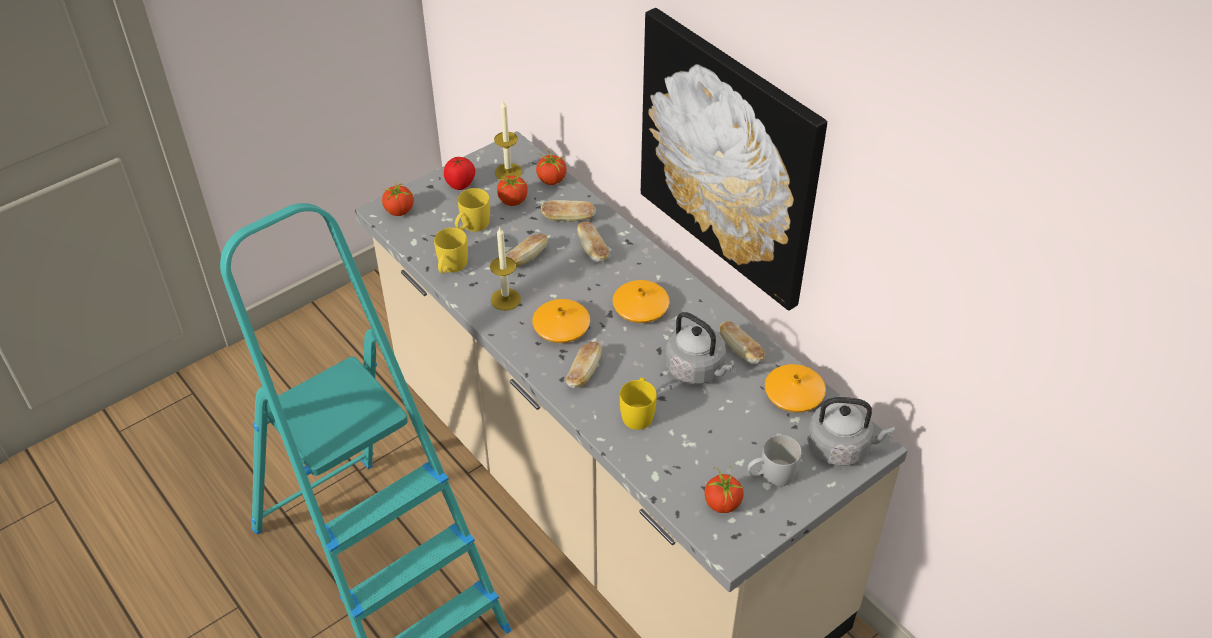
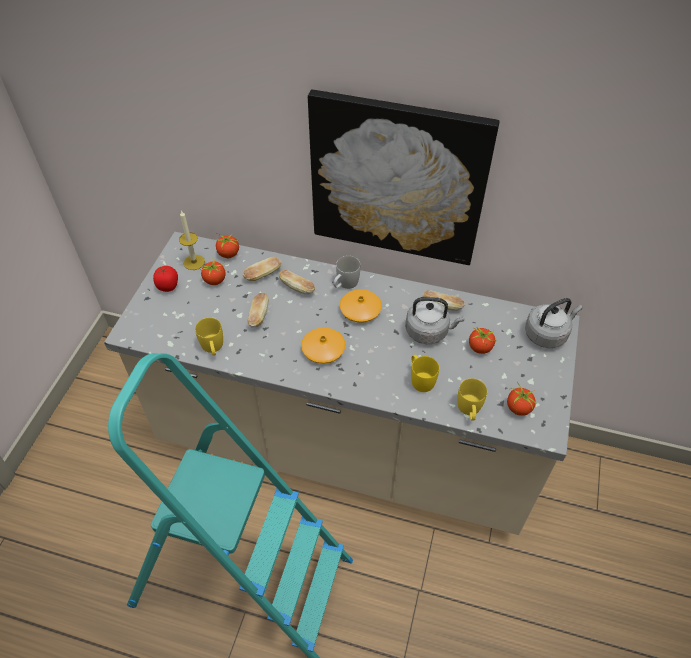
camera: 35 degrees left, 5 degrees up
tomato [382,183,414,216] -> tomato moved to [469,327,495,354]
yellow mug [455,188,490,232] -> yellow mug moved to [457,378,487,421]
candle [490,227,521,310] -> none
bread [566,342,602,388] -> none
white mug [748,435,801,487] -> white mug moved to [333,256,360,289]
orange vase [765,364,826,412] -> none

